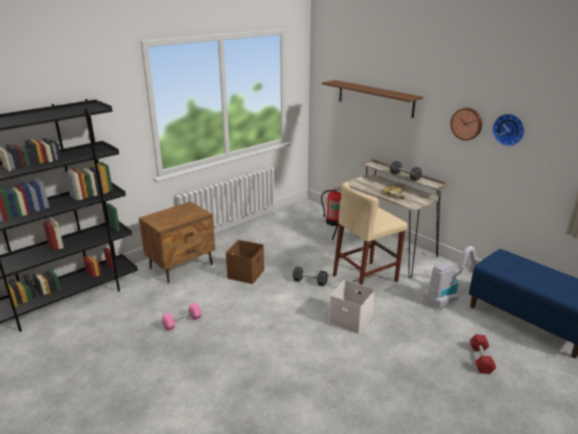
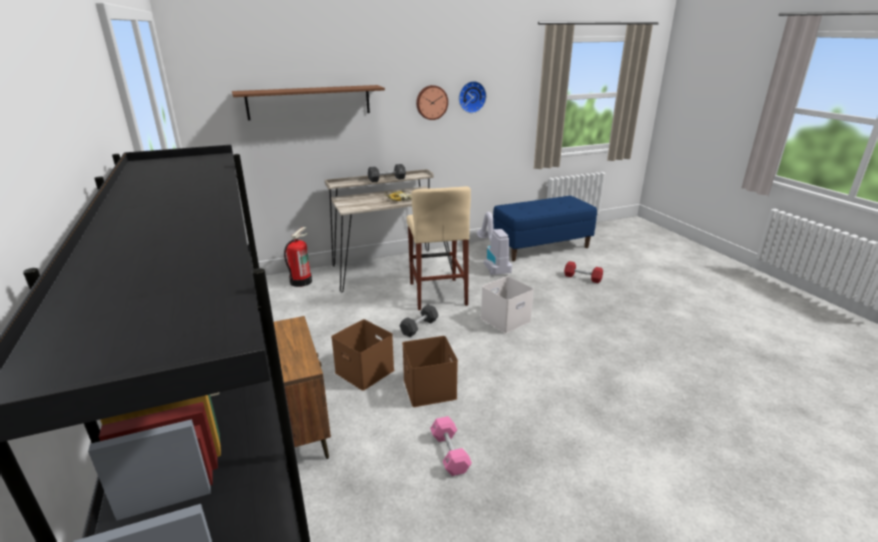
camera: 70 degrees left, 0 degrees up
none -> brown storage box [402,336,458,407]

